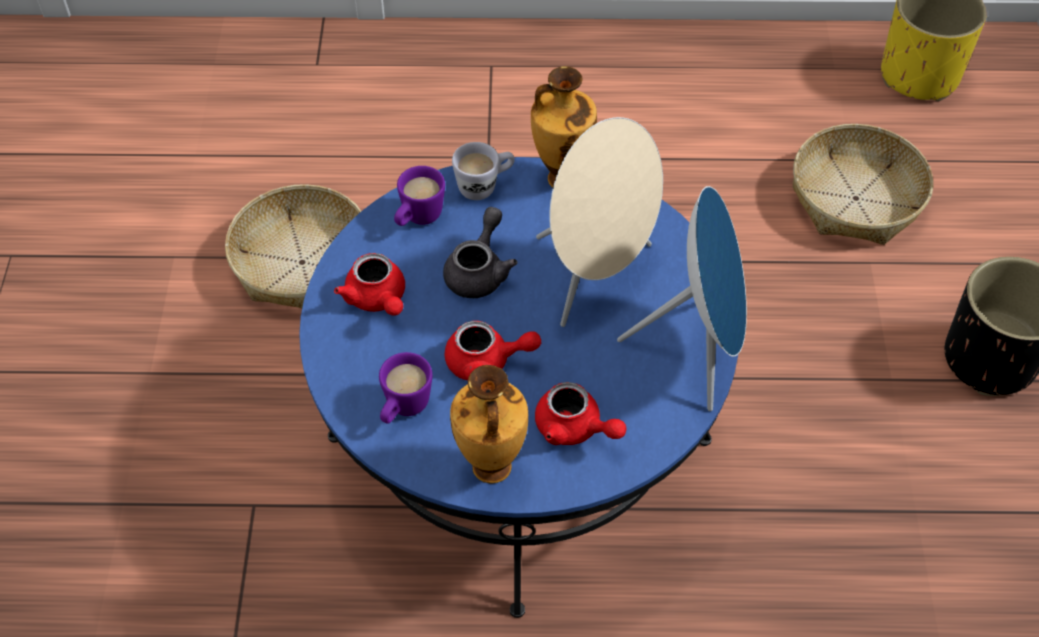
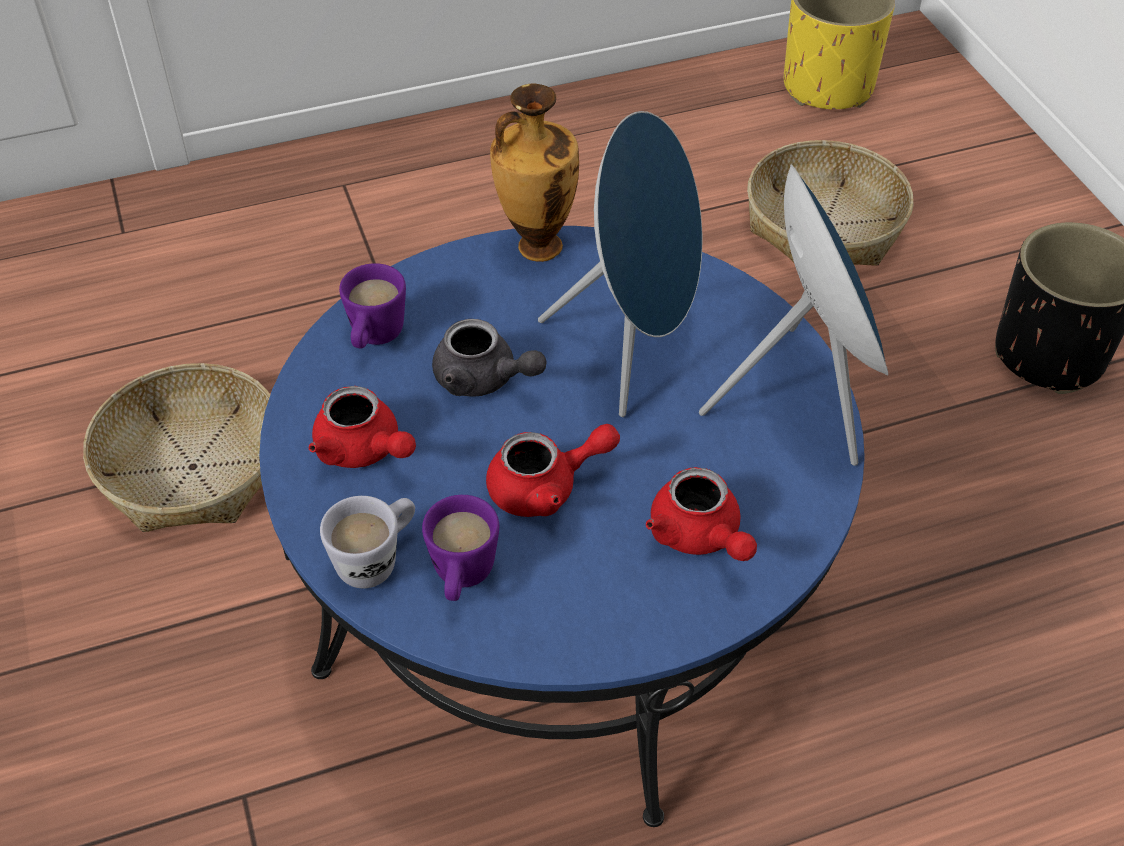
camera: 20 degrees left, 5 degrees down
grey teapot [443,207,517,298] -> grey teapot turned 120 degrees clockwise [432,319,547,396]
vase [450,365,528,484] -> none
white mug [452,142,515,200] -> white mug moved to [320,496,415,588]
red teapot [535,382,627,445] -> red teapot turned 45 degrees clockwise [646,467,757,561]
beige speaker [536,117,663,327] -> blue speaker [538,111,703,417]

